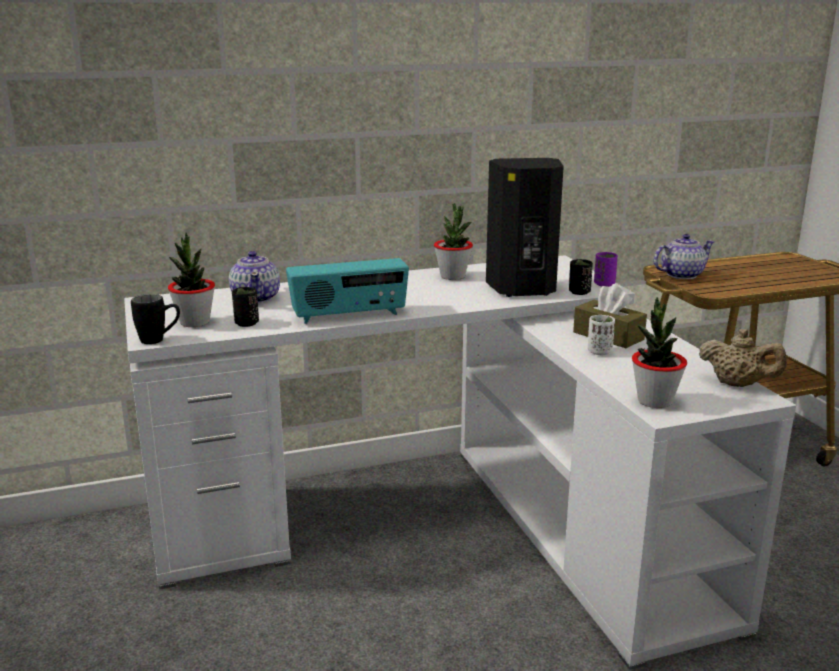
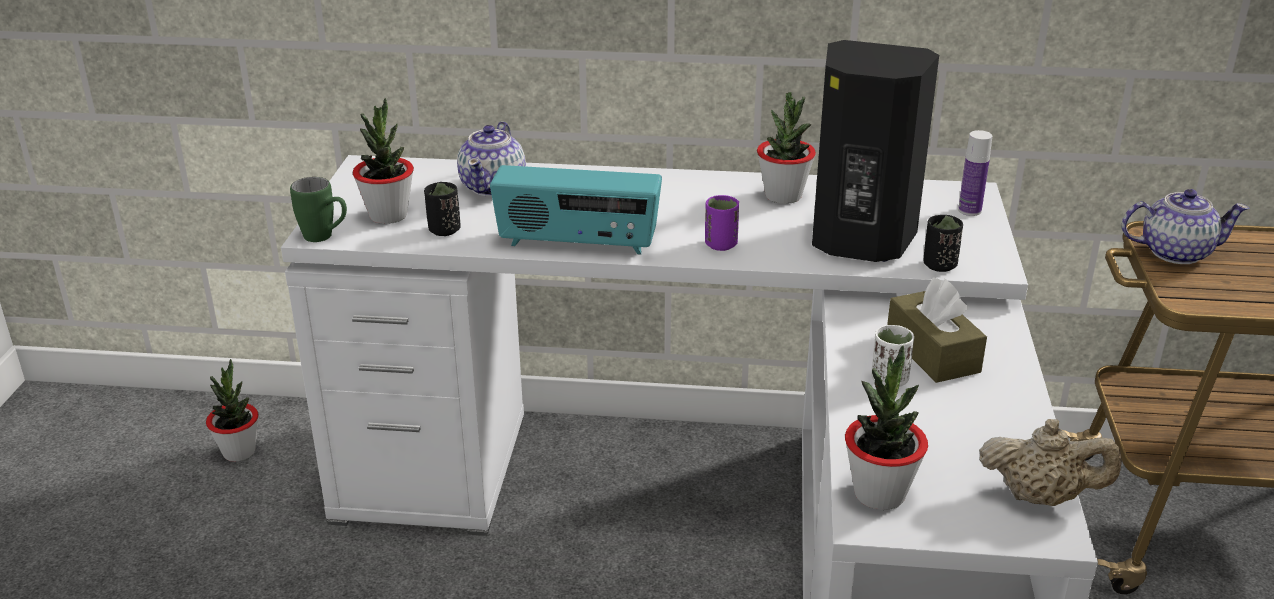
camera: 25 degrees right, 10 degrees up
black mug [131,294,180,344] -> green mug [290,177,347,242]
purple cup [594,252,618,287] -> purple cup moved to [705,195,739,251]
beige teapot [699,329,787,387] -> beige teapot turned 45 degrees counterclockwise [979,419,1122,506]
none -> potted plant [206,359,258,462]
none -> bottle [958,130,992,216]

